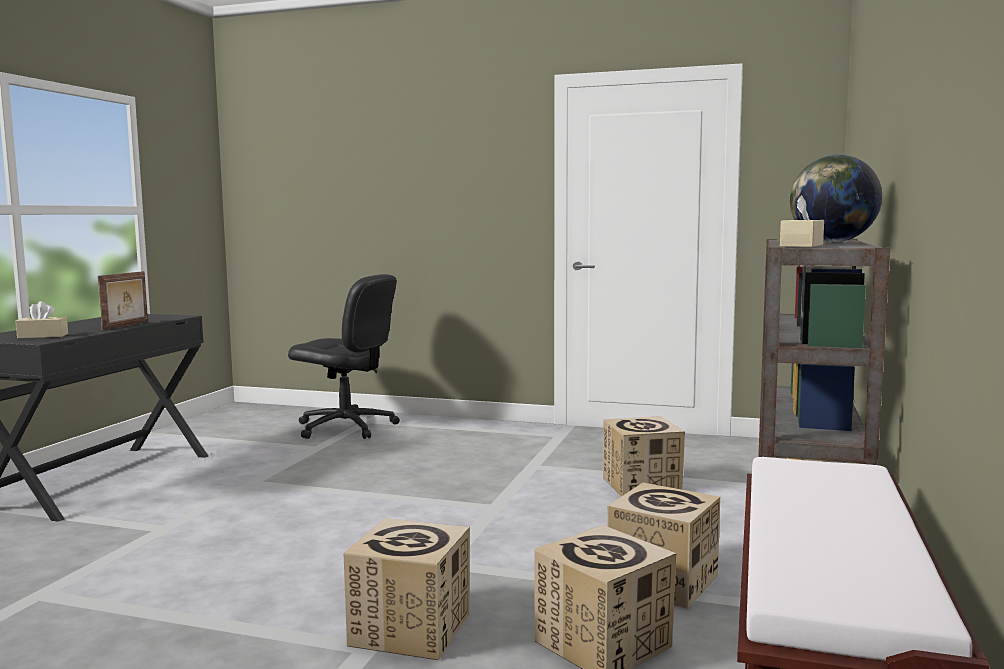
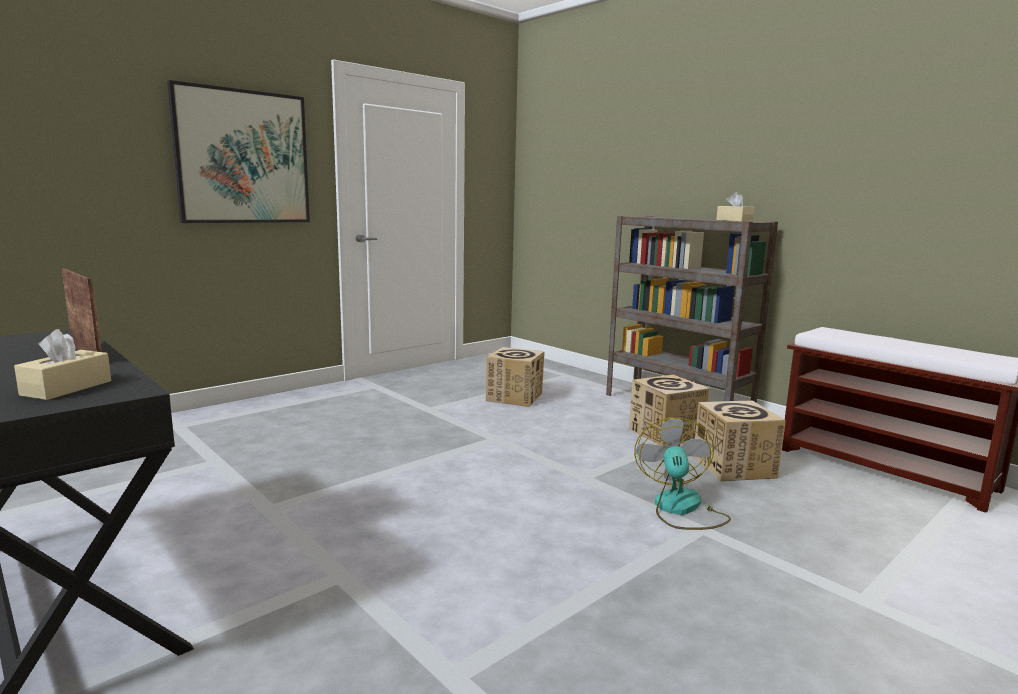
camera: 60 degrees left, 5 degrees up
black office chair [288,274,400,439] -> none
cardboard box [343,518,470,660] -> fan [634,417,731,530]
globe [790,155,882,243] -> none
none -> picture [167,80,310,223]

